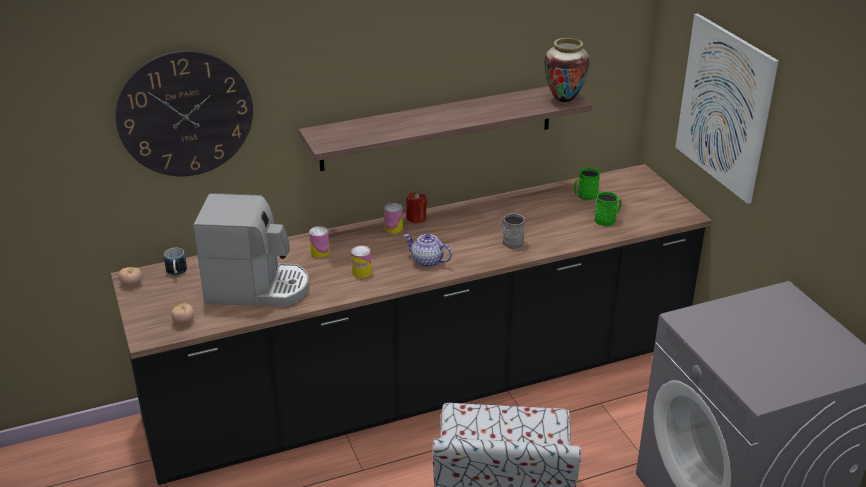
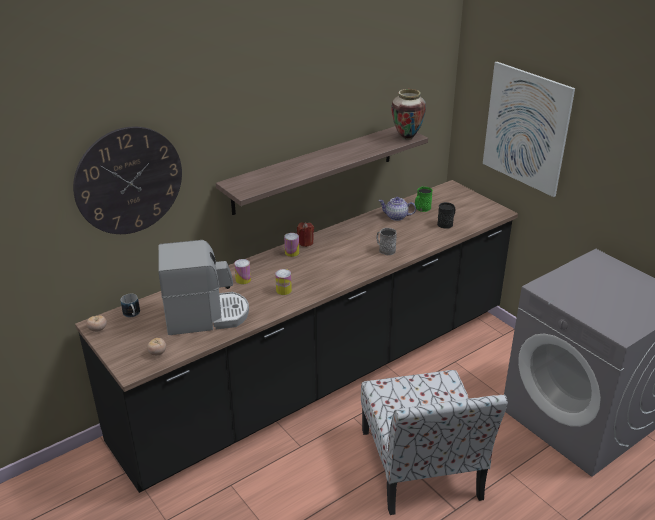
camera: 15 degrees left, 0 degrees up
teapot [404,234,452,268] -> teapot moved to [379,197,416,221]
green mug [595,191,621,226] -> black mug [437,202,455,229]

